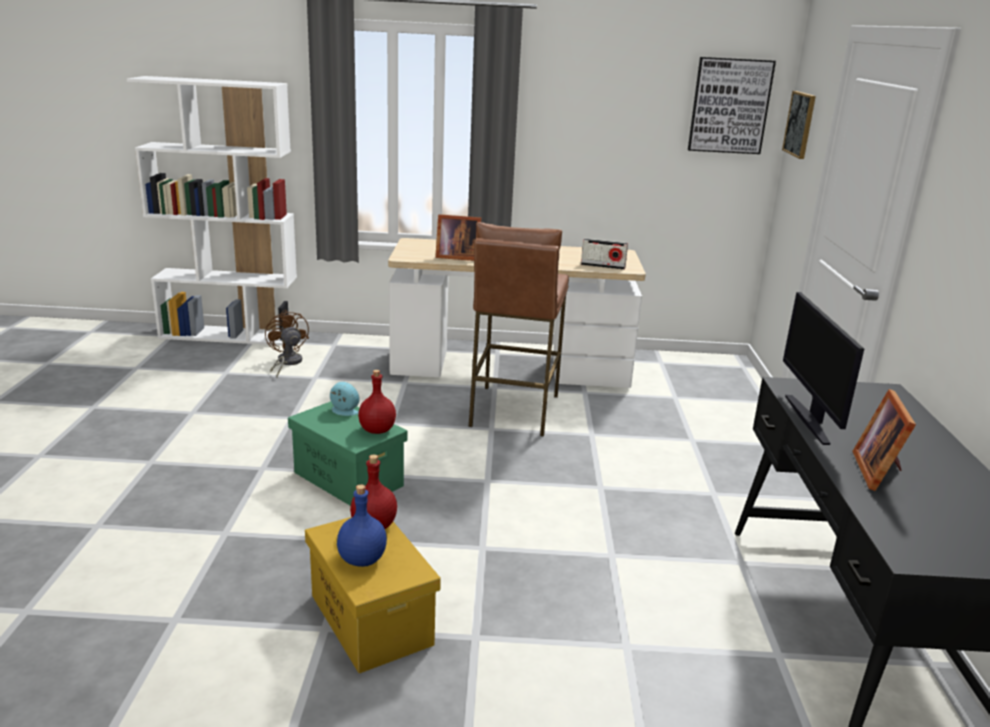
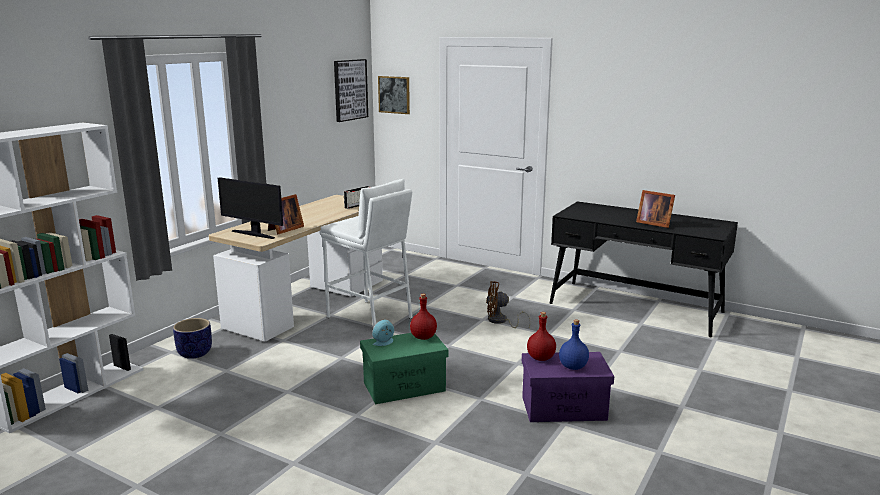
camera: 60 degrees left, 5 degrees down
brown fan [265,310,309,377] -> brown fan moved to [486,281,531,328]
yellow storage box [305,517,441,673] -> purple storage box [522,352,614,422]
brown stool [469,222,569,437] -> white stool [321,179,413,328]
monitor [783,292,864,445] -> monitor moved to [218,177,283,239]
none -> planter [173,318,212,359]

